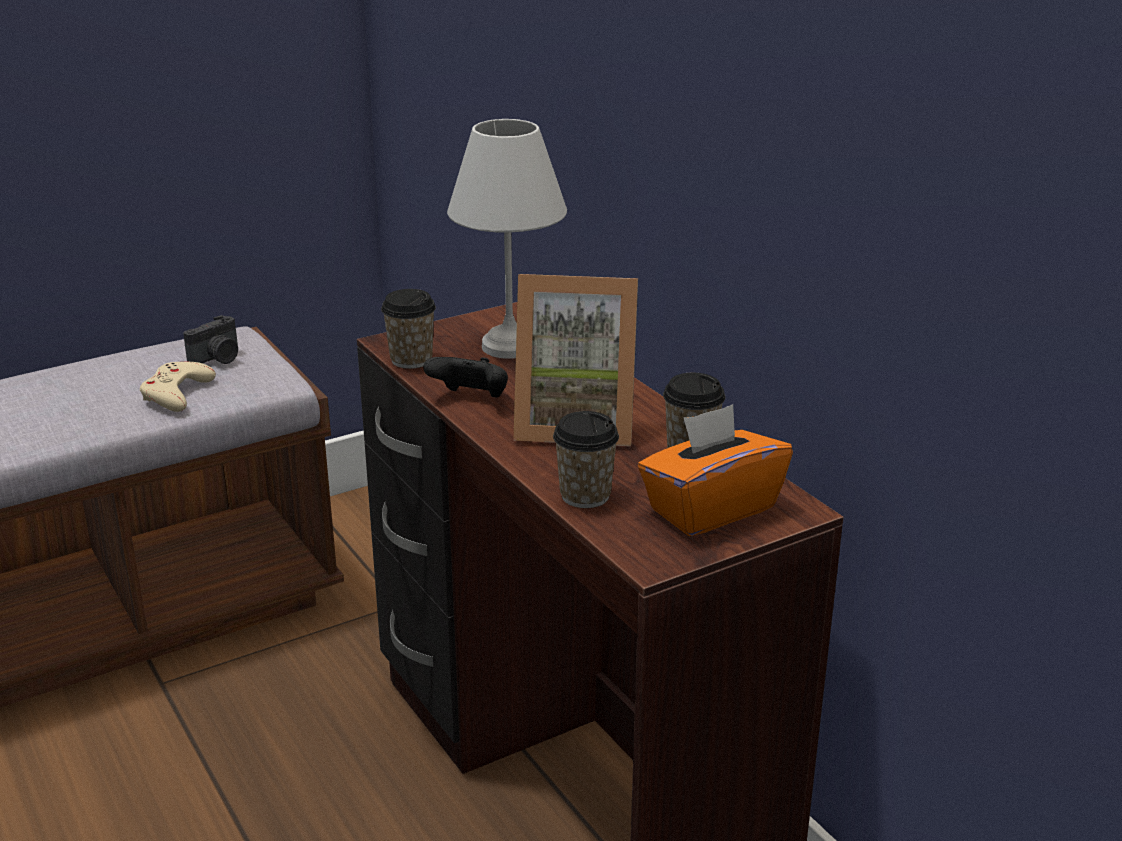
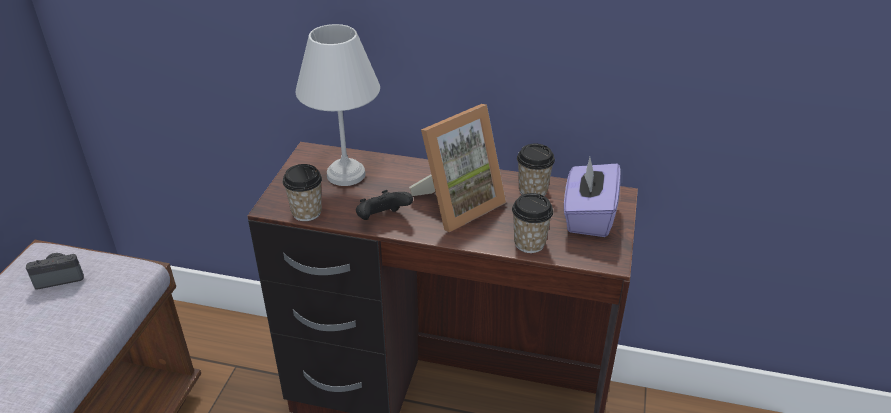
camera: 45 degrees left, 10 degrees up
beige game controller [140,362,216,412] -> none
camera [183,315,238,364] -> camera turned 105 degrees counterclockwise [26,253,84,290]
orange tissue box [638,404,793,536] -> purple tissue box [564,157,621,237]

